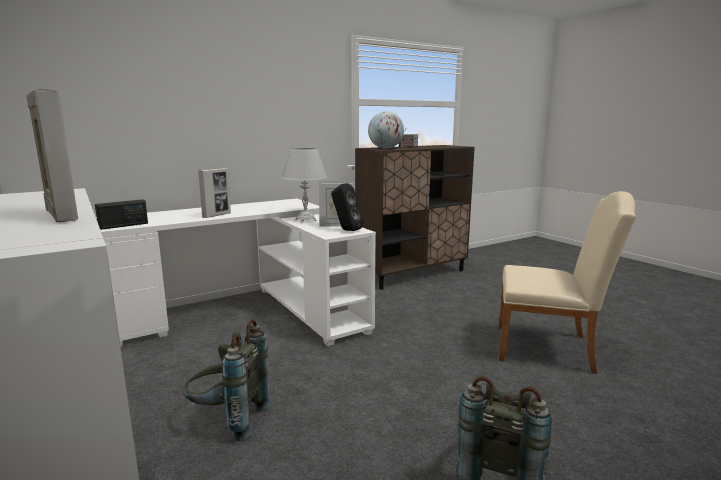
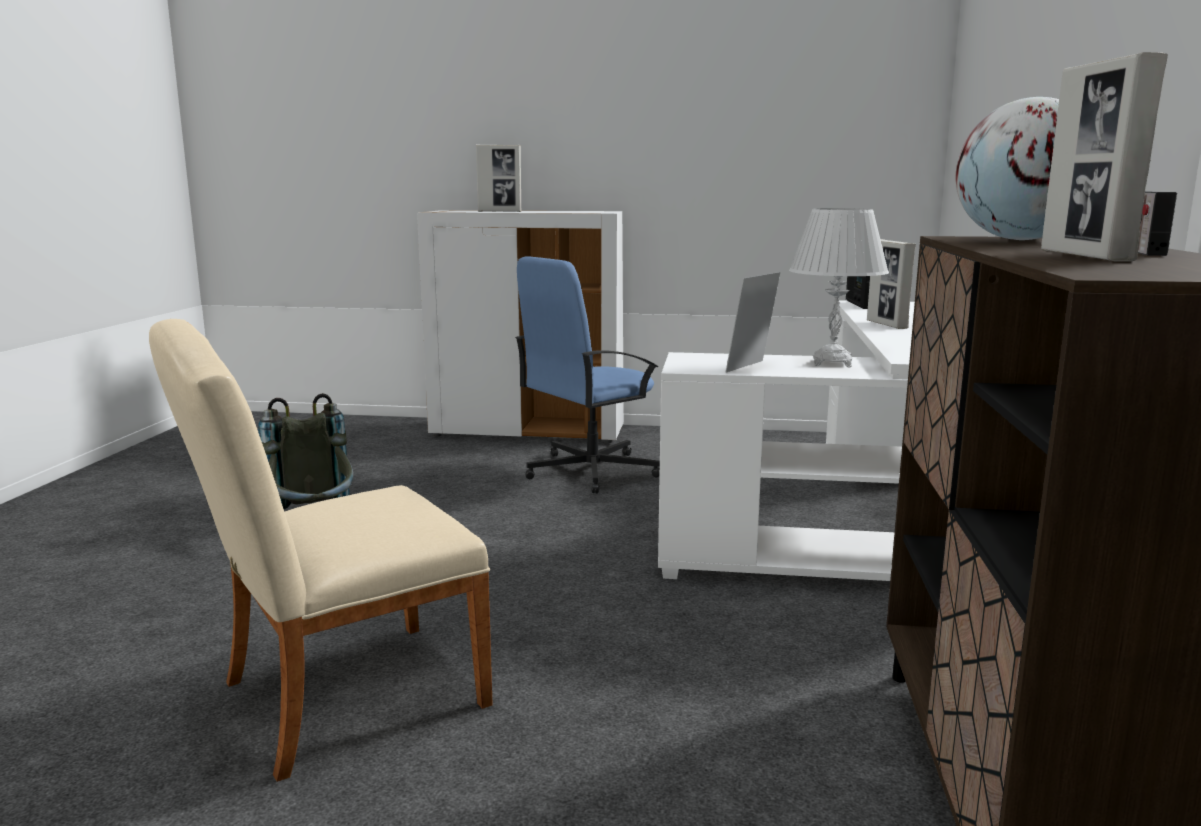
camera: 130 degrees right, 0 degrees up
grey backpack [182,319,271,442] -> blue office chair [515,256,660,494]
black speaker [331,183,364,231] -> none
none -> picture frame [1041,52,1168,262]

